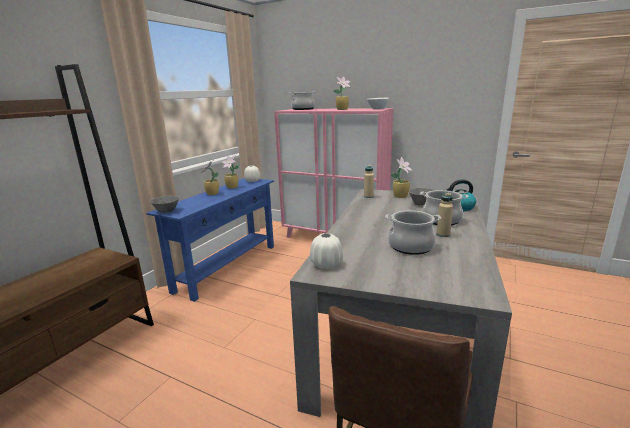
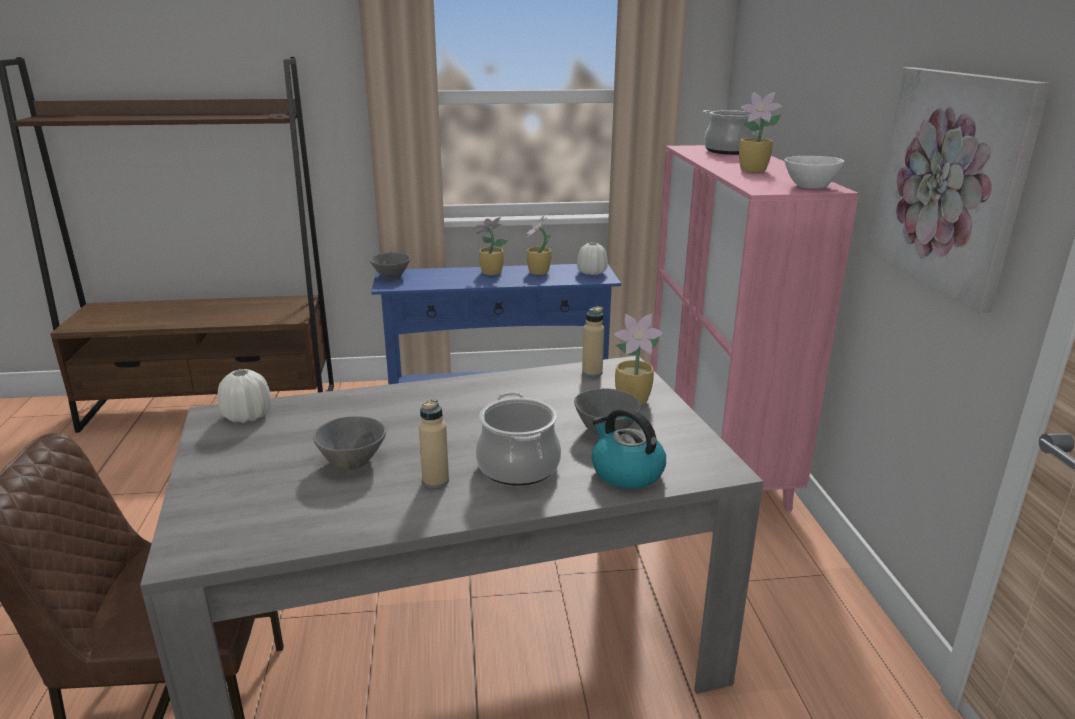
camera: 55 degrees right, 5 degrees up
cooking pot [385,210,441,255] -> grey bowl [313,416,386,470]
none -> picture [869,67,1051,313]

